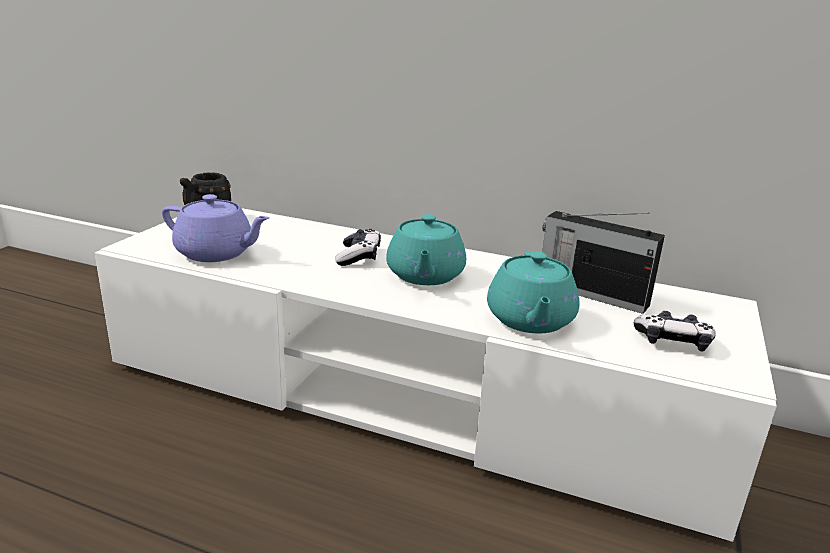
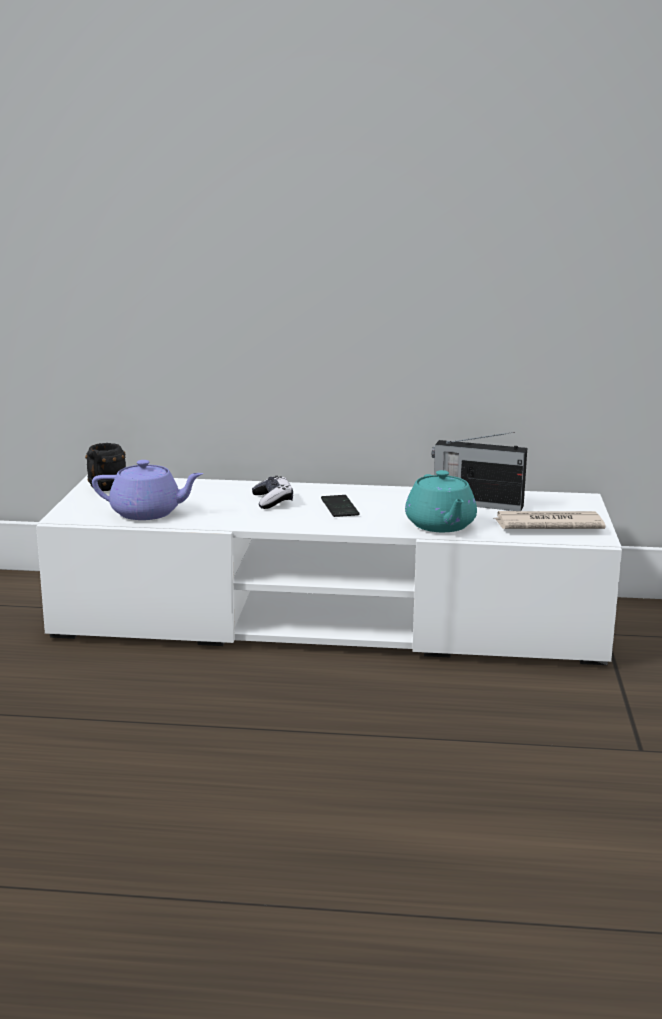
camera: 15 degrees left, 5 degrees down
turquoise teapot [386,214,466,285] -> phone [321,495,359,517]
game controller [634,311,716,352] -> newspaper [495,511,606,529]

